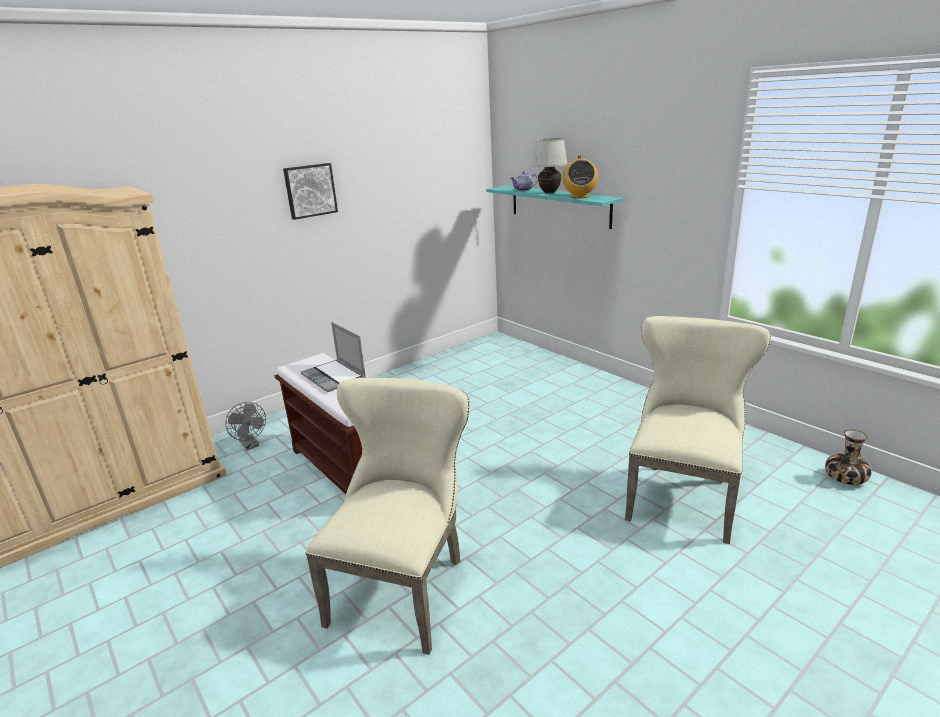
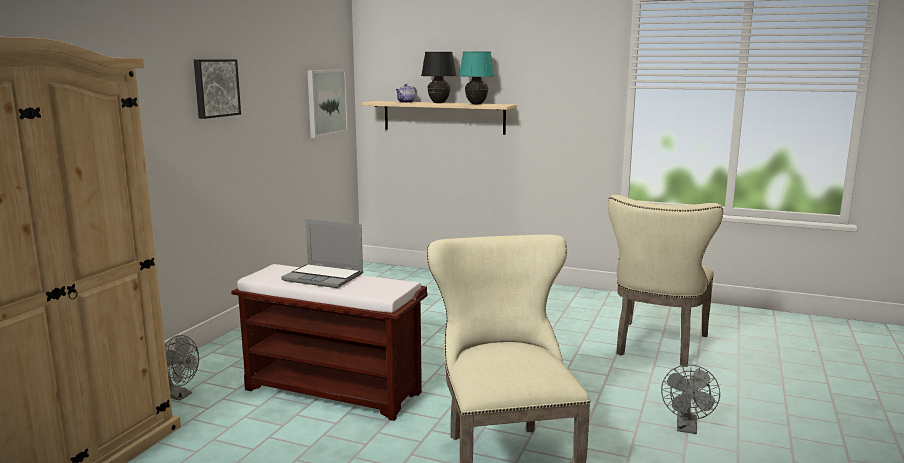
camera: 30 degrees left, 10 degrees down
turquoise shelf [486,185,623,229] -> beige shelf [362,101,517,135]
white table lamp [532,138,568,193] -> black table lamp [421,52,456,103]
radio [563,155,598,198] -> turquoise table lamp [459,51,495,104]
beige chair [625,316,770,544] -> beige chair turned 150 degrees counterclockwise [608,195,723,367]
vase [825,430,872,485] -> none
none -> picture [307,69,348,138]
none -> grey fan [661,364,720,434]

